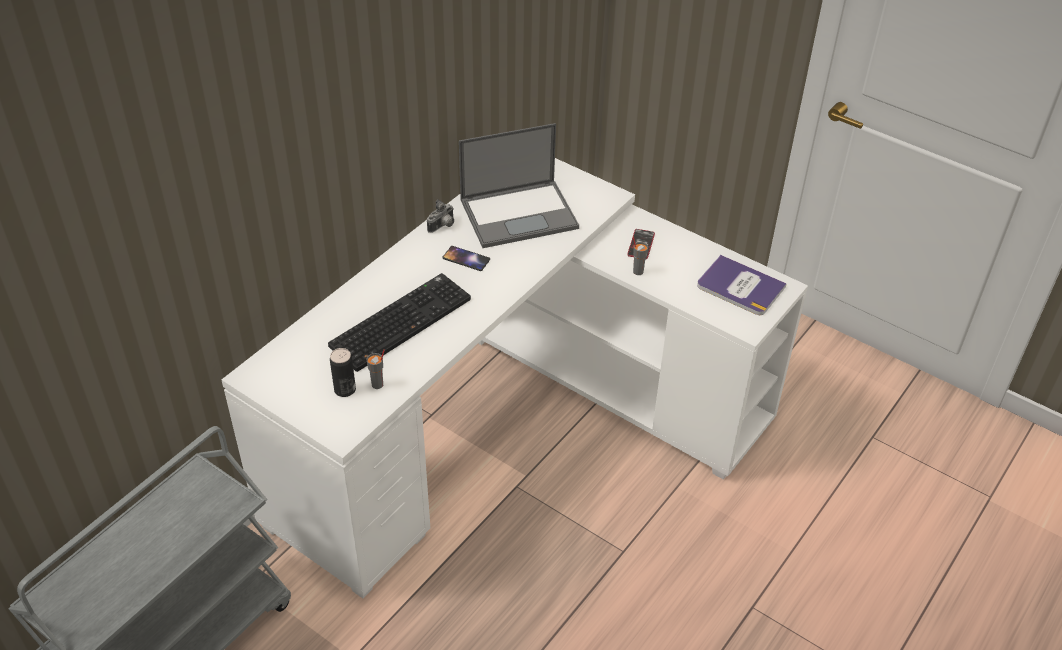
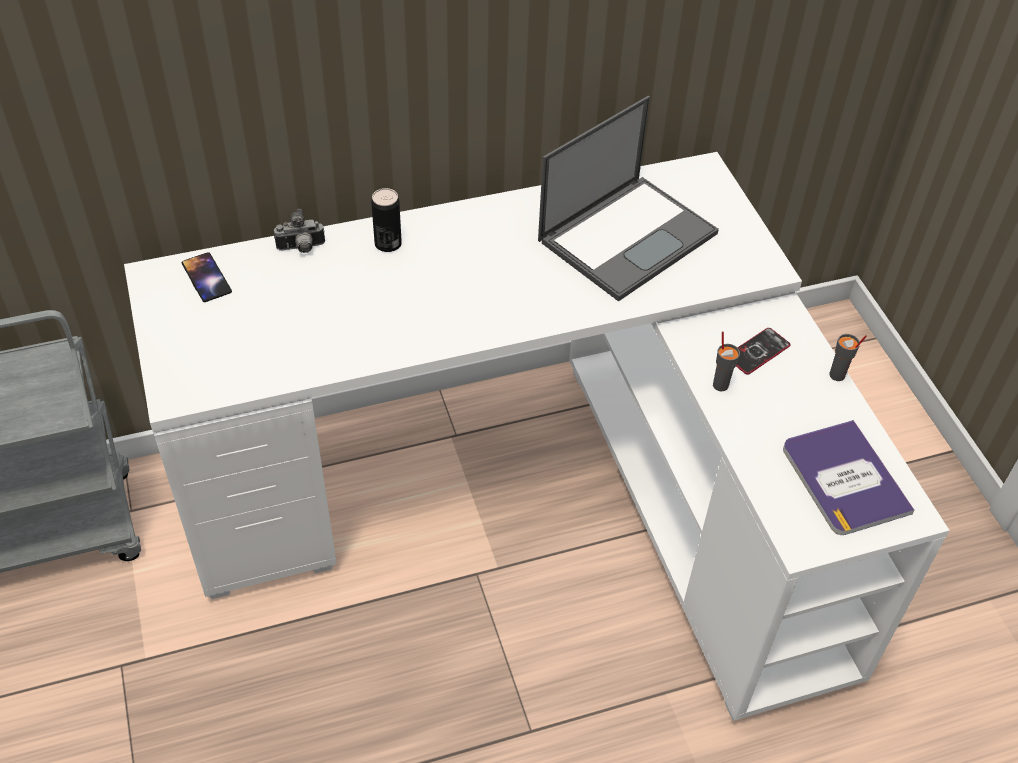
camera: 35 degrees right, 5 degrees up
keyboard [328,273,471,372] -> none
can [330,348,356,397] -> can moved to [371,188,402,252]
grey cup [367,349,385,389] -> grey cup moved to [829,334,867,381]
camera [427,199,454,233] -> camera moved to [274,209,325,253]
phone [442,246,490,271] -> phone moved to [182,252,232,302]
laptop [459,123,579,248] -> laptop turned 60 degrees counterclockwise [538,96,719,302]

